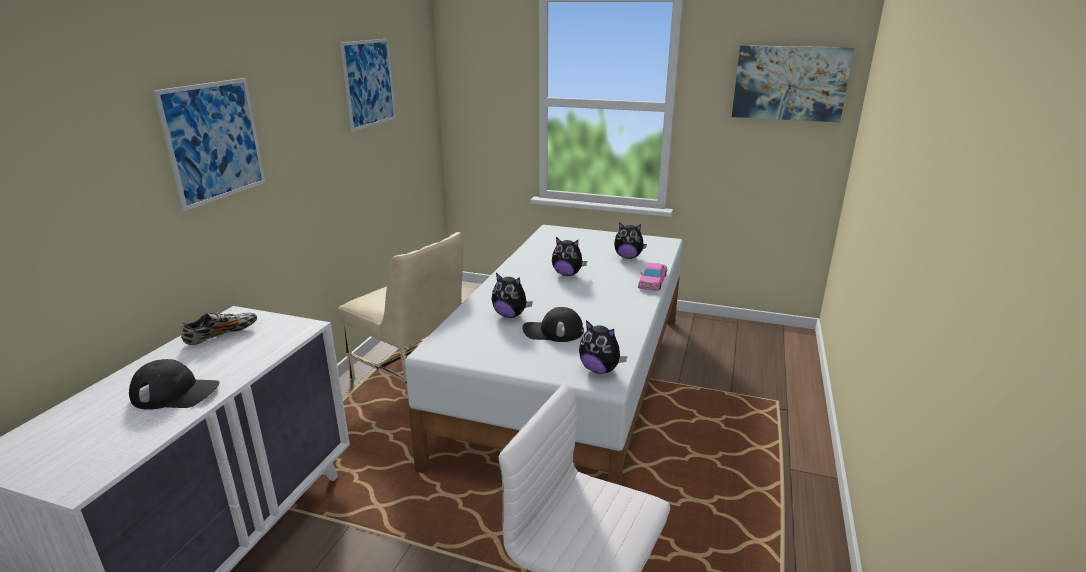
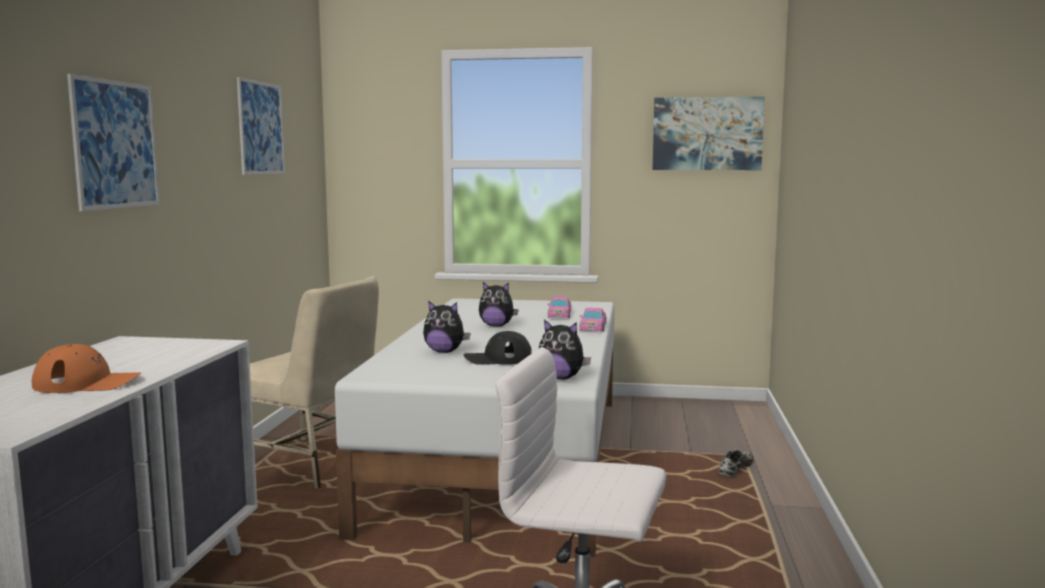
camera: 10 degrees left, 15 degrees down
black cap [129,359,220,410] -> orange cap [32,344,141,393]
shoe [181,311,257,345] -> shoe moved to [719,449,754,478]
plush toy [614,222,647,259] -> pink toy car [548,297,571,318]

